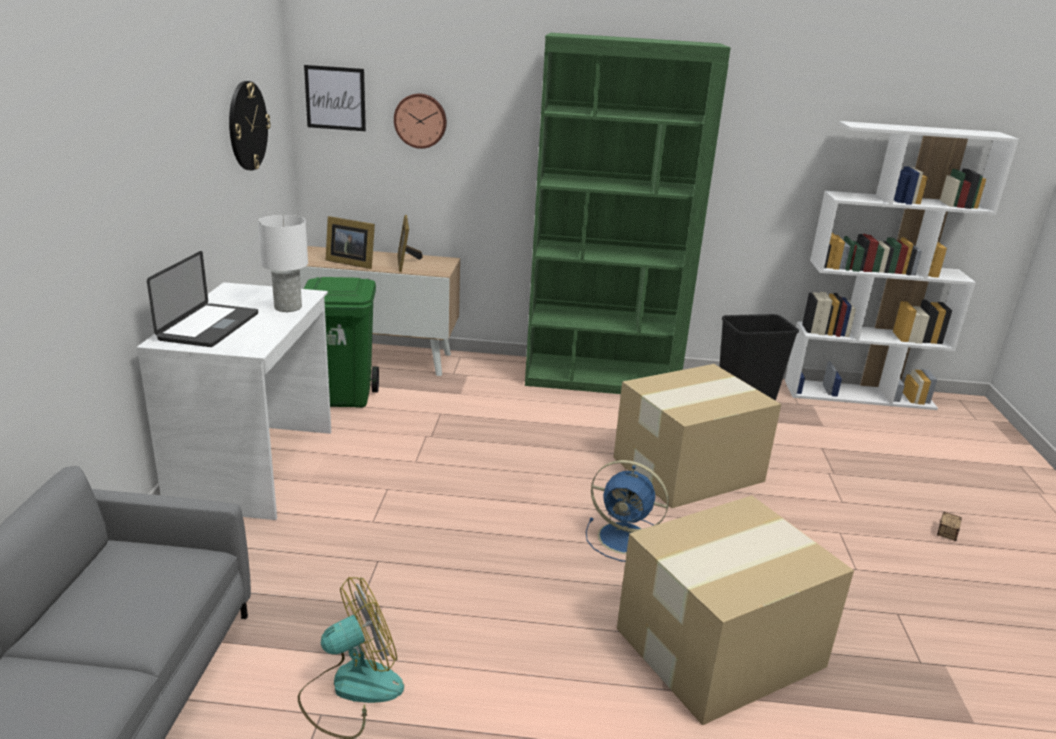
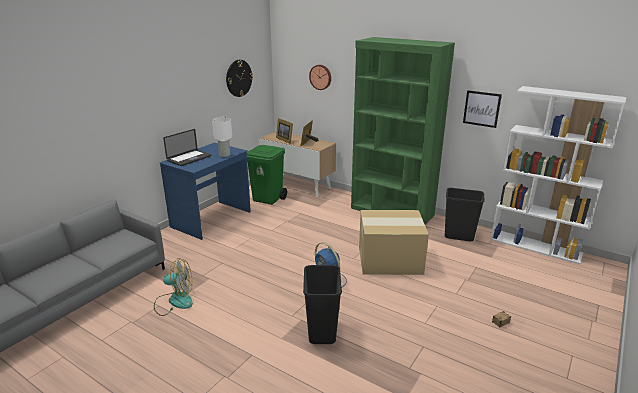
camera: 30 degrees right, 0 degrees up
white desk [137,282,331,520] -> blue desk [159,143,251,240]
picture [304,65,366,131] -> picture moved to [463,90,502,128]
cardboard box [617,496,854,726] -> black trash can [303,265,342,344]

